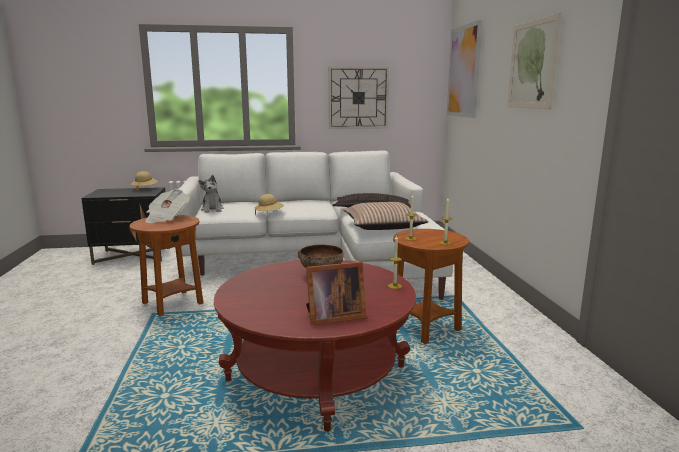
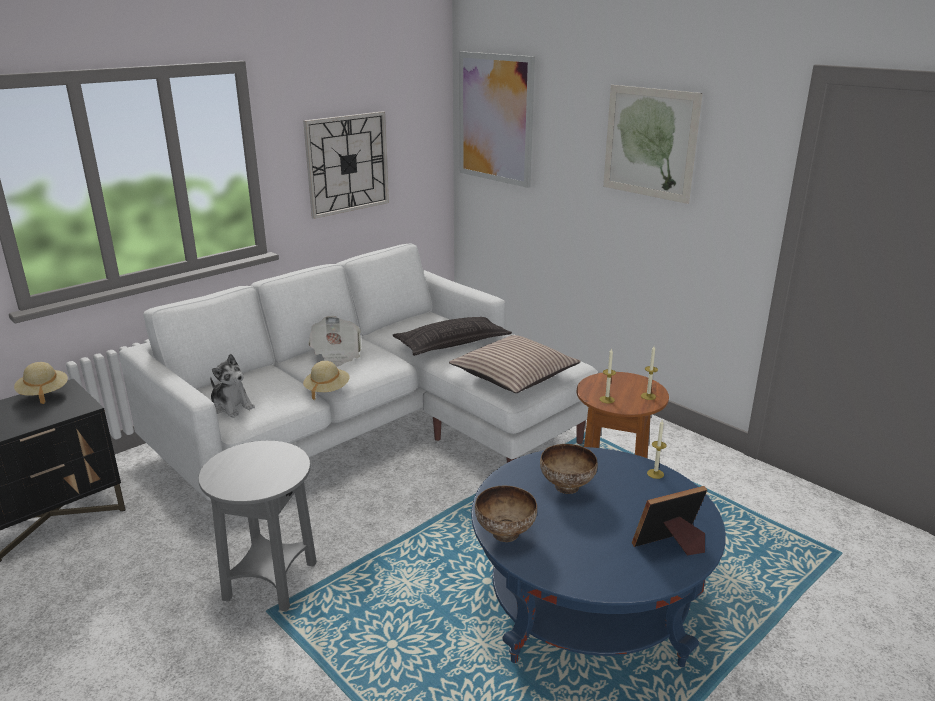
camera: 35 degrees left, 10 degrees up
brown side table [130,215,203,316] -> grey side table [198,441,317,612]
newspaper [145,189,190,223] -> newspaper moved to [308,316,361,367]
red coffee table [214,260,416,432] -> blue coffee table [471,447,726,667]
picture frame [306,262,367,325] -> picture frame turned 150 degrees counterclockwise [632,486,707,555]
none -> bowl [475,486,537,542]

